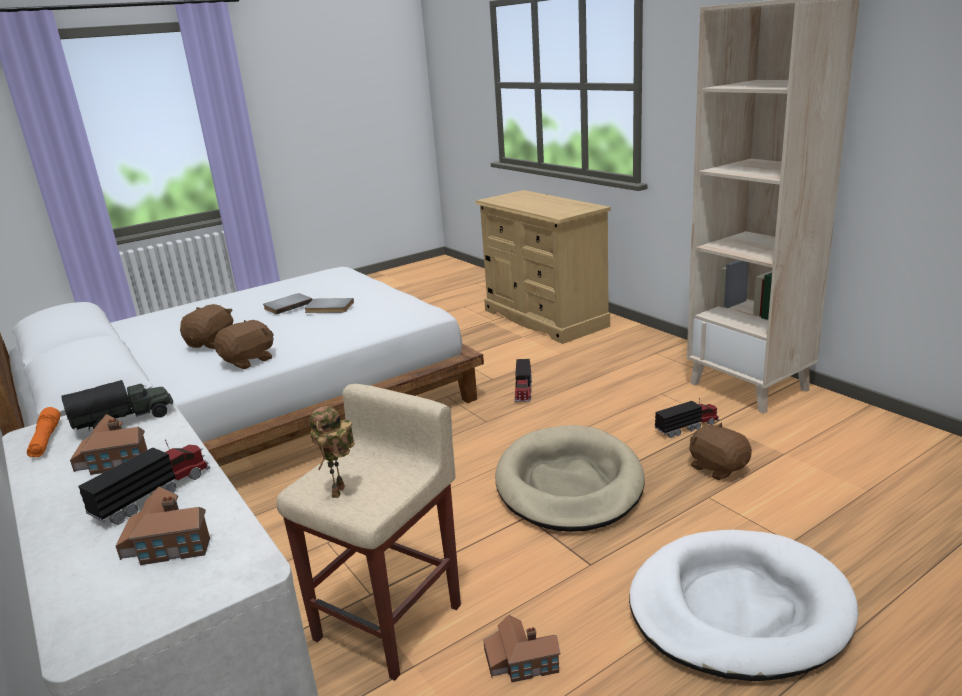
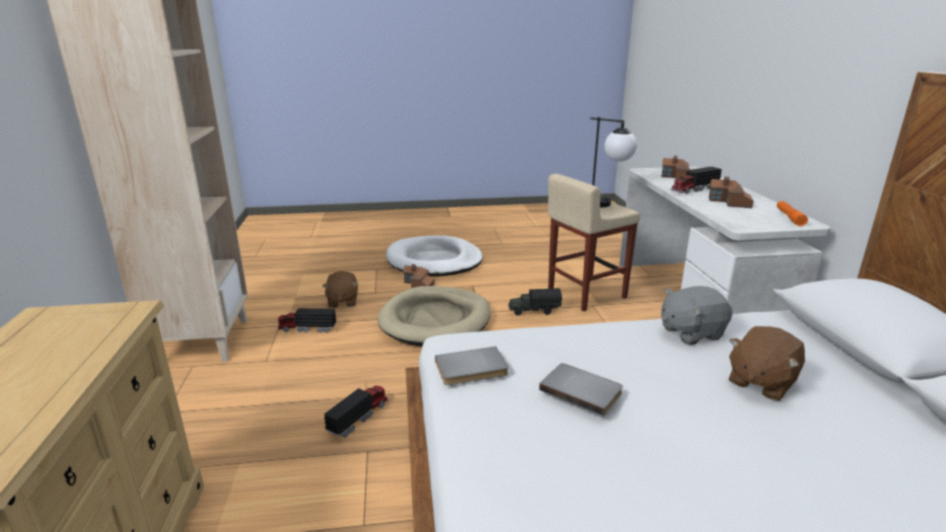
camera: 155 degrees left, 0 degrees up
toy truck [61,380,173,431] -> toy truck moved to [508,288,562,316]
brown plush toy [214,320,274,369] -> grey plush toy [661,286,732,345]
grey book [263,293,313,314] -> grey book moved to [435,346,508,385]
toy robot [310,406,355,498] -> table lamp [590,117,637,207]
toy house [483,615,561,682] -> toy house moved to [403,264,435,288]

